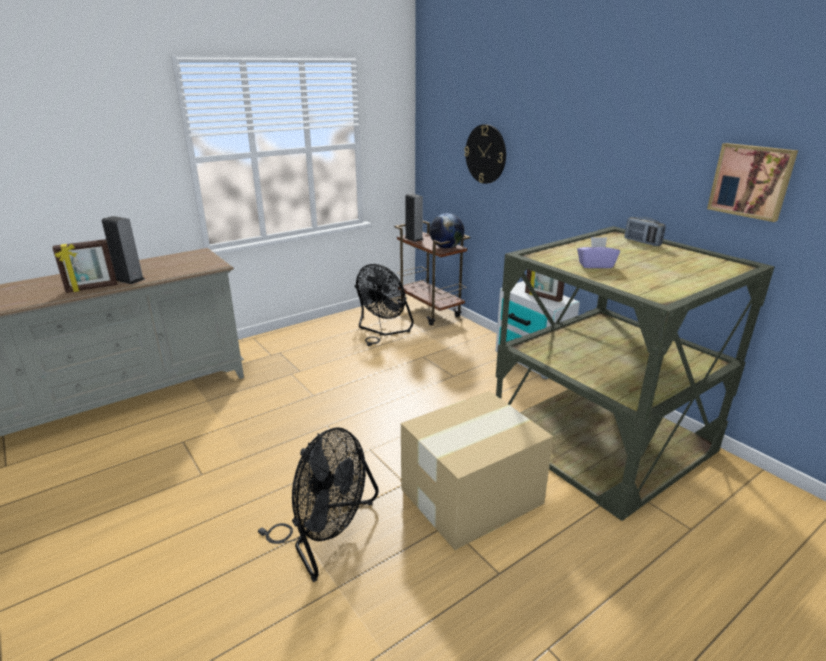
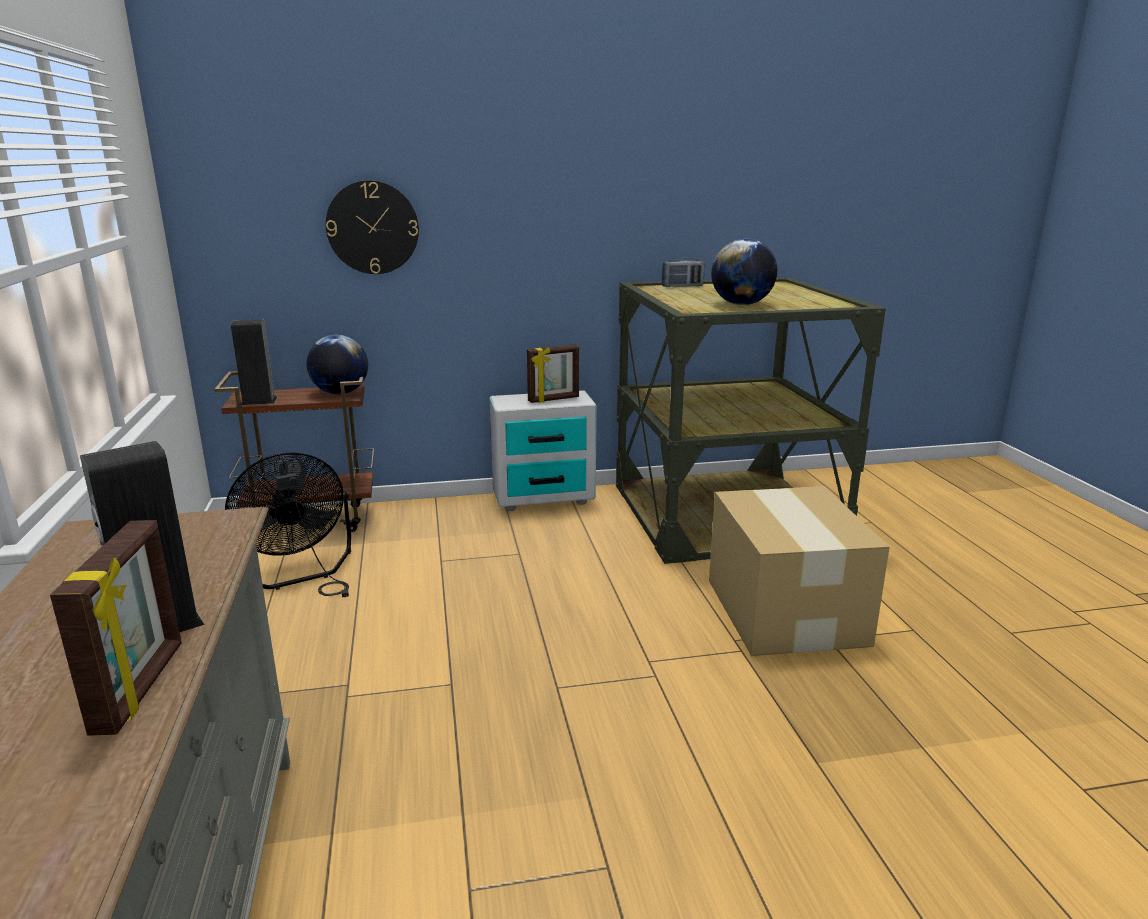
camera: 65 degrees left, 5 degrees down
black fan [258,427,379,582] -> none
purple tissue box [577,237,620,268] -> globe [711,239,777,305]
picture [707,143,798,222] -> none

